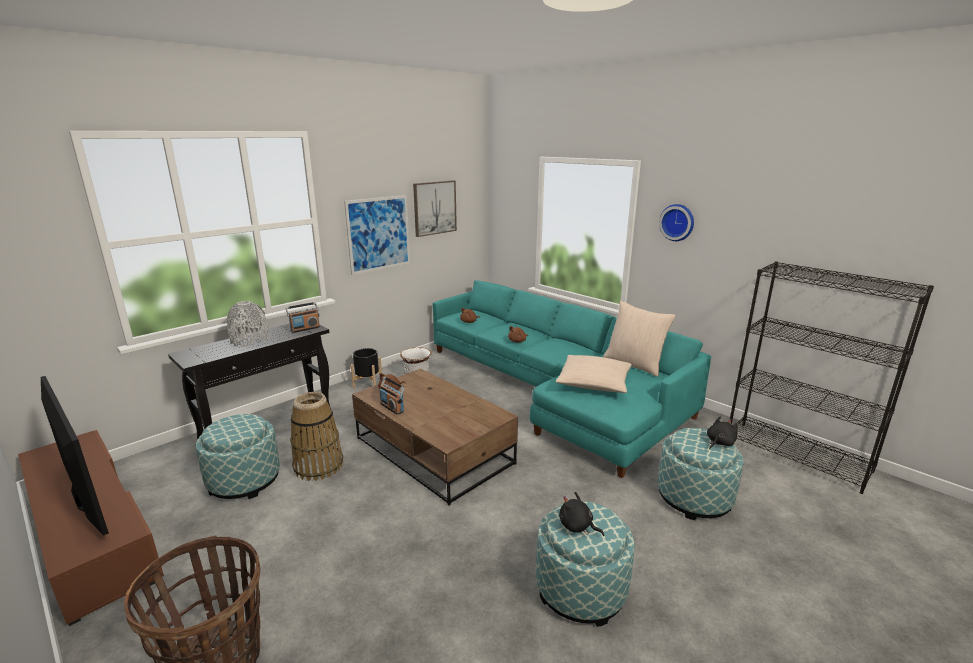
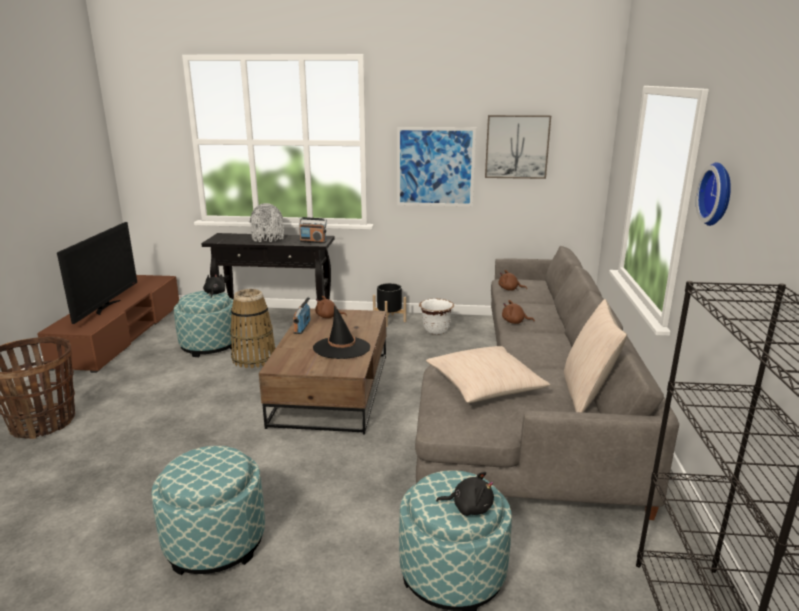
camera: 50 degrees right, 0 degrees up
turquoise sofa [432,280,711,478] -> grey sofa [415,246,679,520]
black plush toy [559,492,604,536] -> black plush toy moved to [203,274,225,298]
none -> black hat [313,306,370,359]

